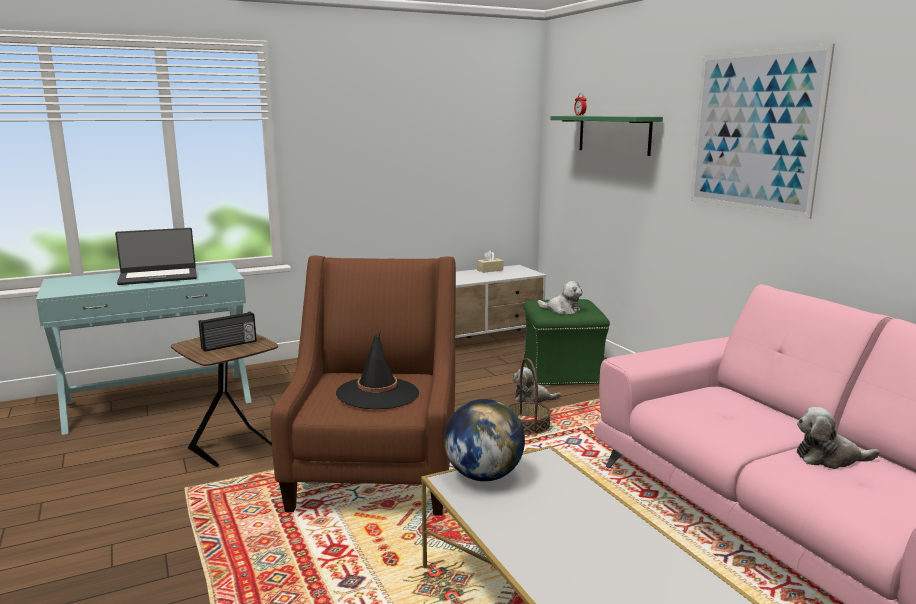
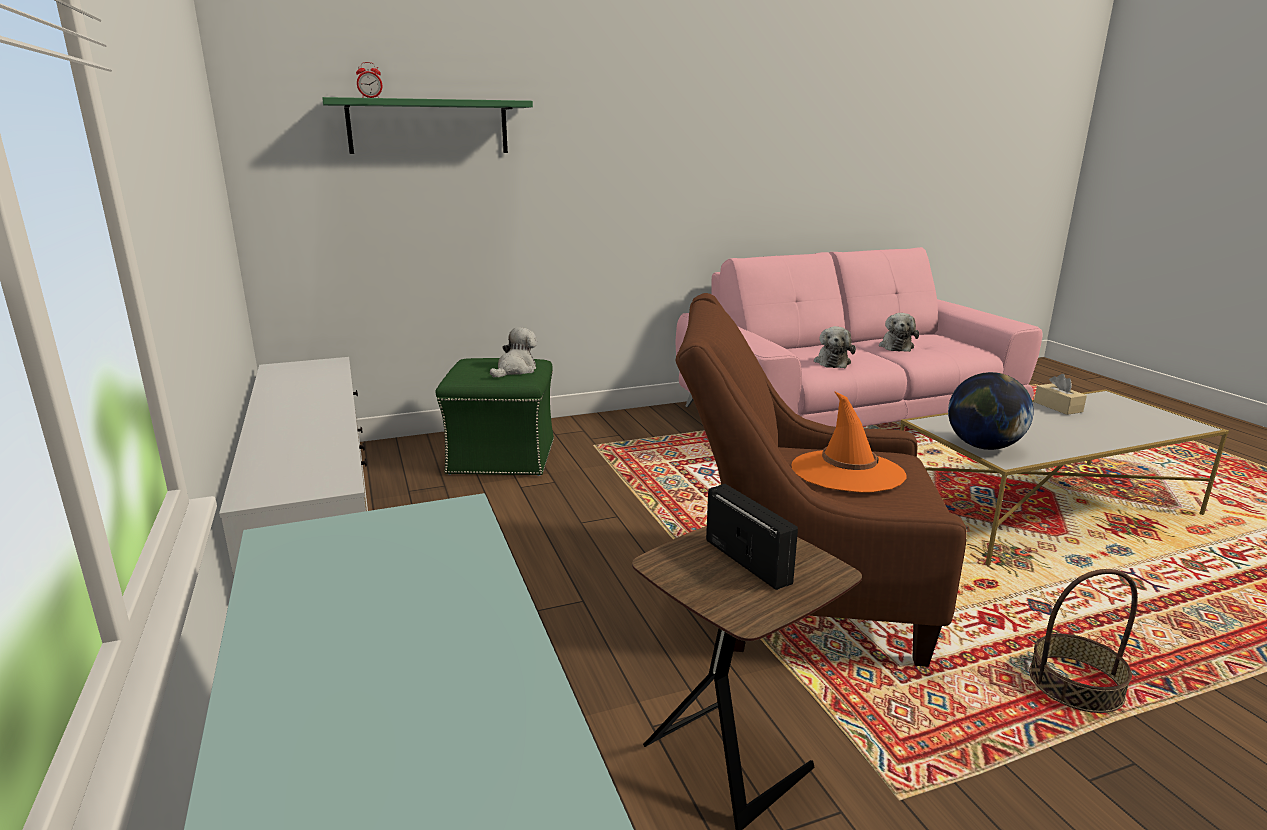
camera: 85 degrees left, 5 degrees up
laptop [115,228,197,285] -> none
black hat [336,330,419,409] -> orange hat [792,391,906,493]
beige tissue box [477,250,503,273] -> beige tissue box moved to [1034,374,1087,415]
basket [508,358,551,435] -> basket moved to [1029,569,1138,713]
plush toy [512,367,561,403] -> plush toy moved to [814,326,856,368]
picture [690,44,835,219] -> none

